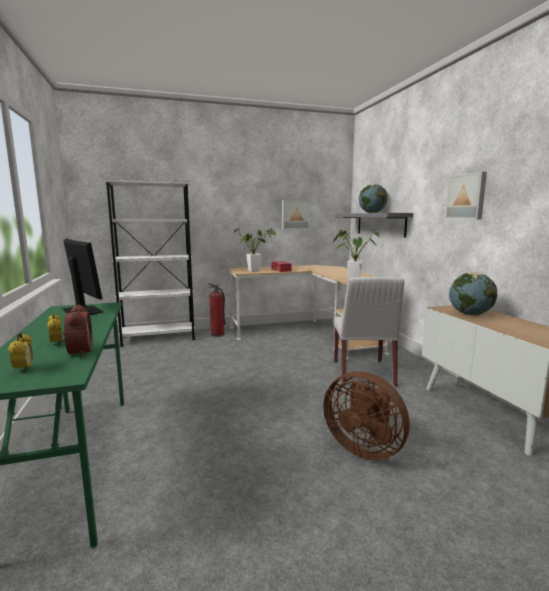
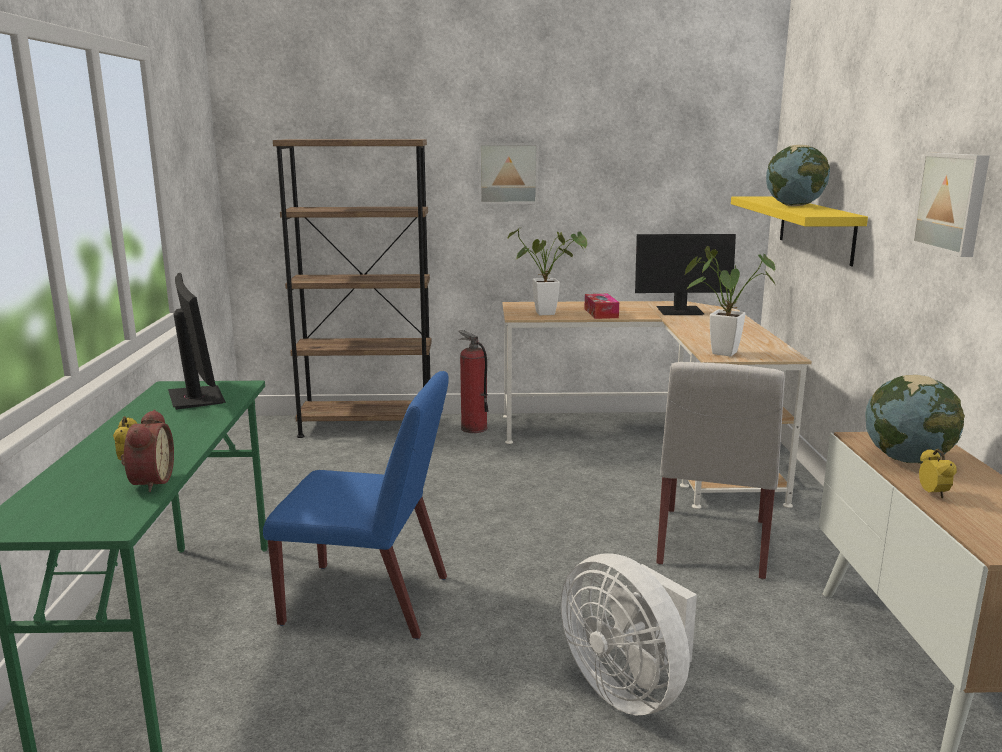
camera: 15 degrees right, 5 degrees up
alarm clock [8,333,33,372] -> alarm clock moved to [919,449,957,499]
white bookcase [104,179,196,347] -> brown bookcase [273,139,432,438]
picture [282,200,310,230] -> picture moved to [478,143,539,204]
brown fan [323,371,410,461] -> white fan [561,553,697,715]
grey shelf [335,213,413,237] -> yellow shelf [731,196,868,266]
none -> blue chair [263,371,449,639]
none -> monitor [635,234,736,315]

